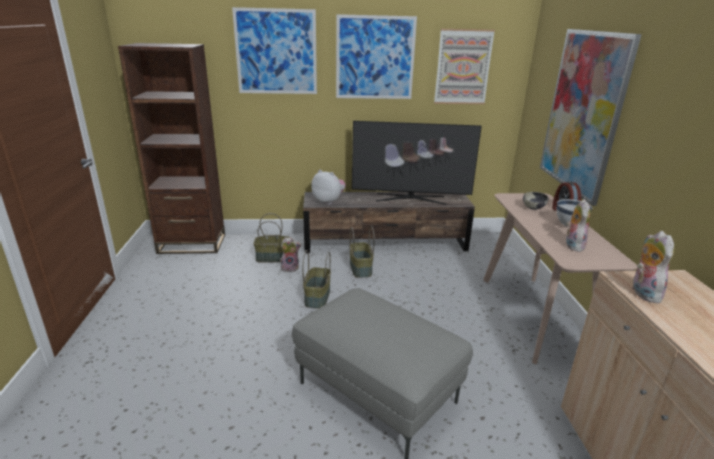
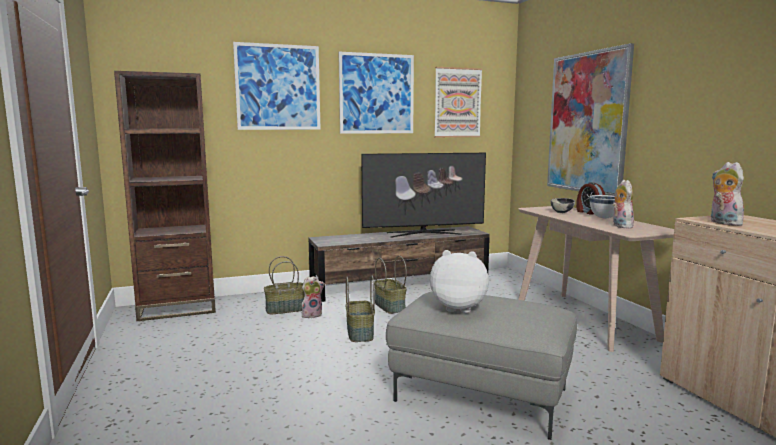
camera: 15 degrees left, 15 degrees down
plush toy [311,170,346,205] -> plush toy moved to [430,250,489,313]

